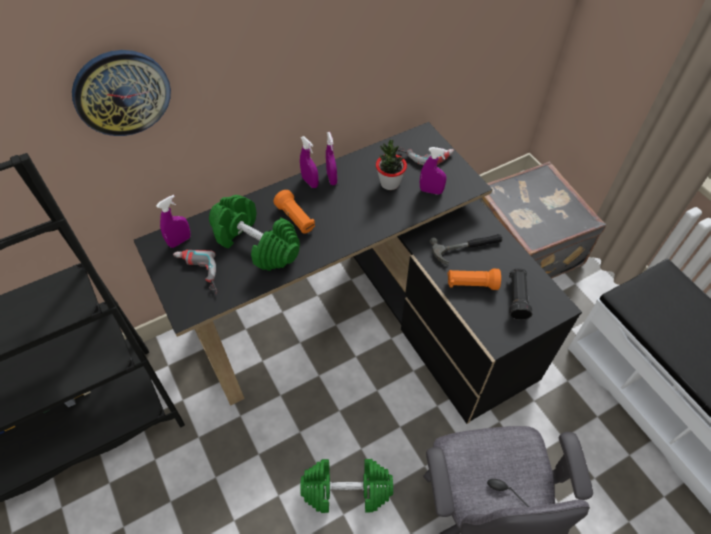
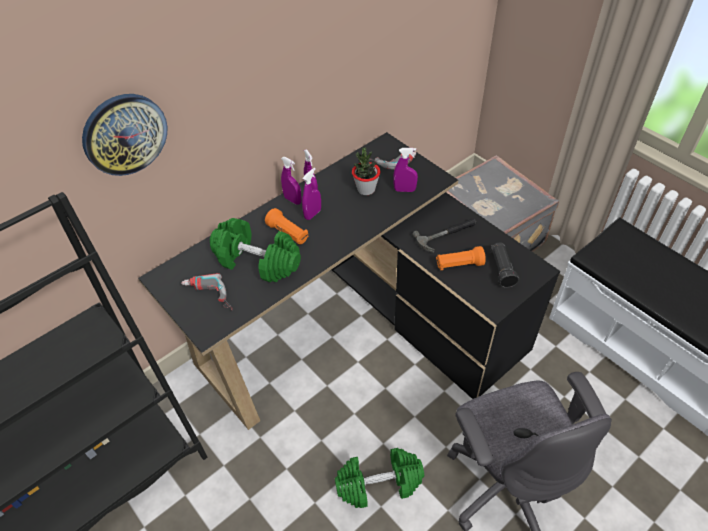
camera: 10 degrees left, 5 degrees down
purple spray bottle [156,195,191,248] -> purple spray bottle moved to [302,168,321,220]

